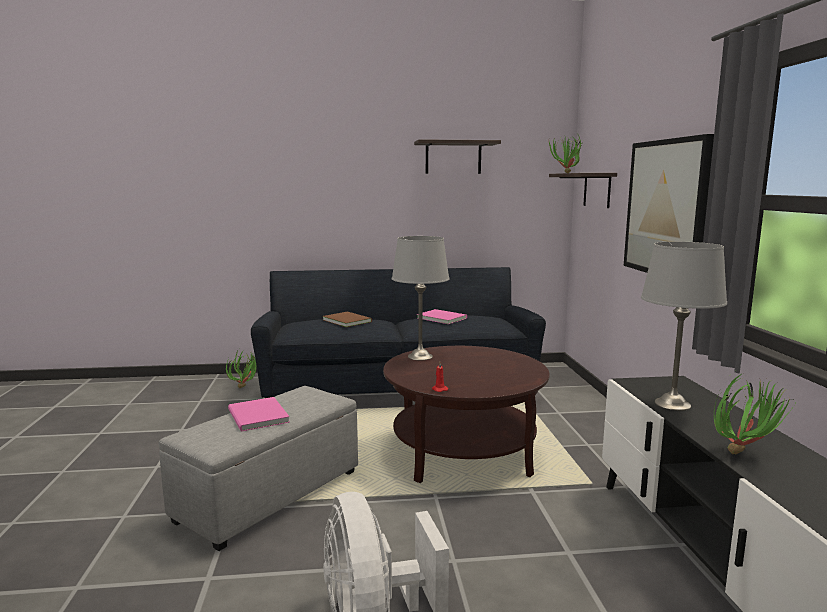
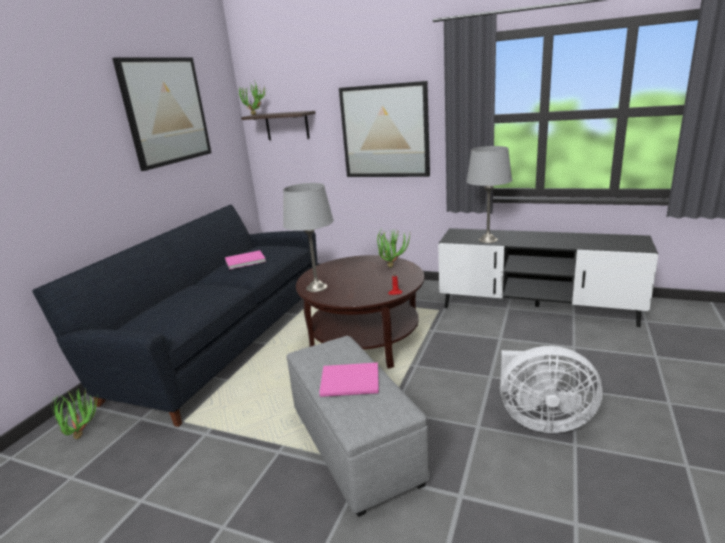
camera: 60 degrees left, 10 degrees up
brown book [322,312,372,327] -> none
shelf [414,139,501,174] -> picture [112,57,211,171]
potted plant [714,369,794,454] -> potted plant moved to [377,228,410,268]

